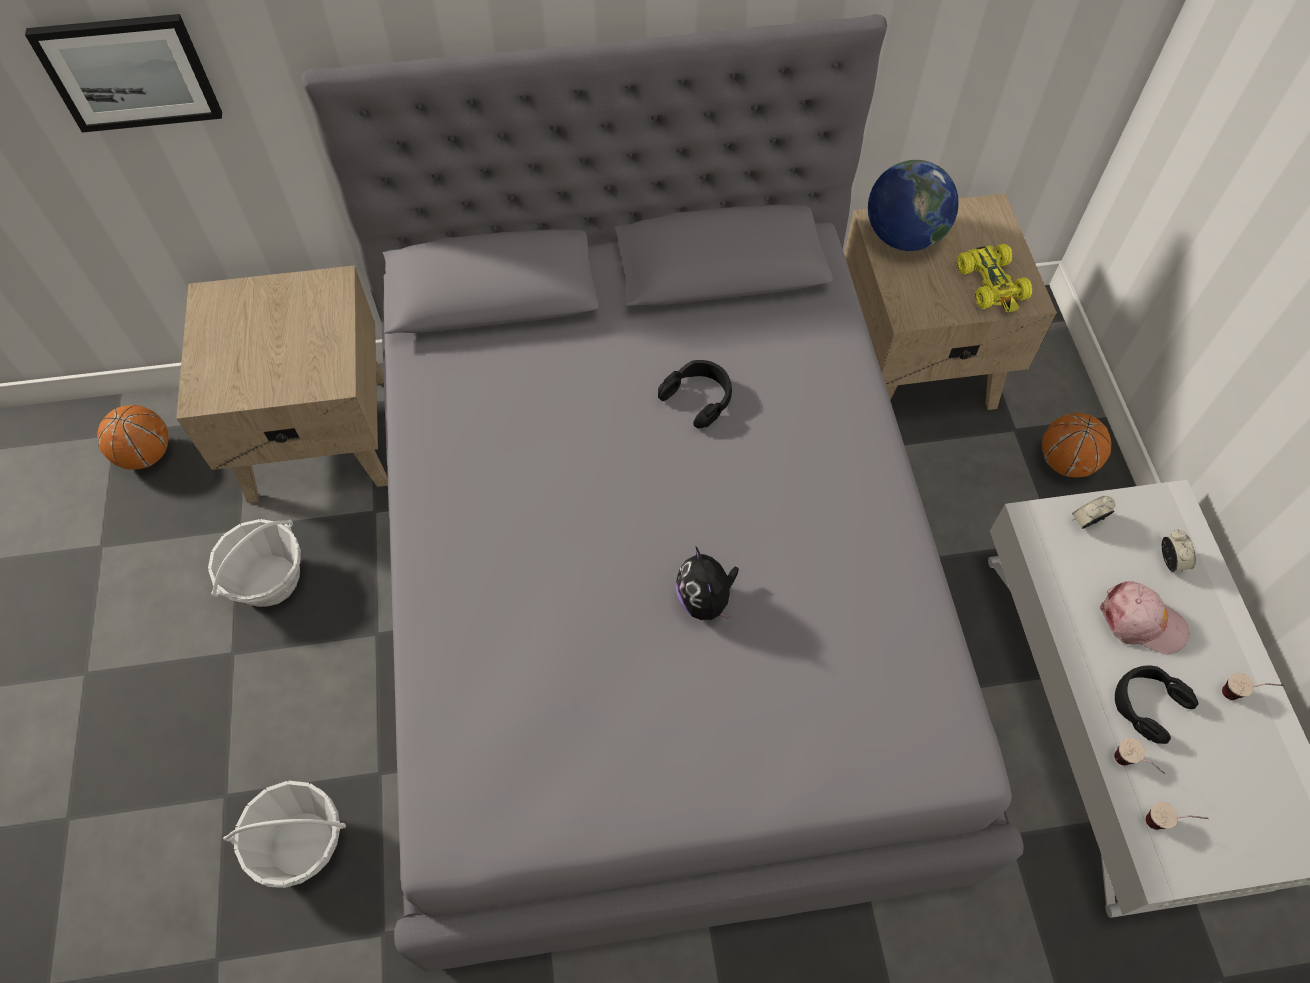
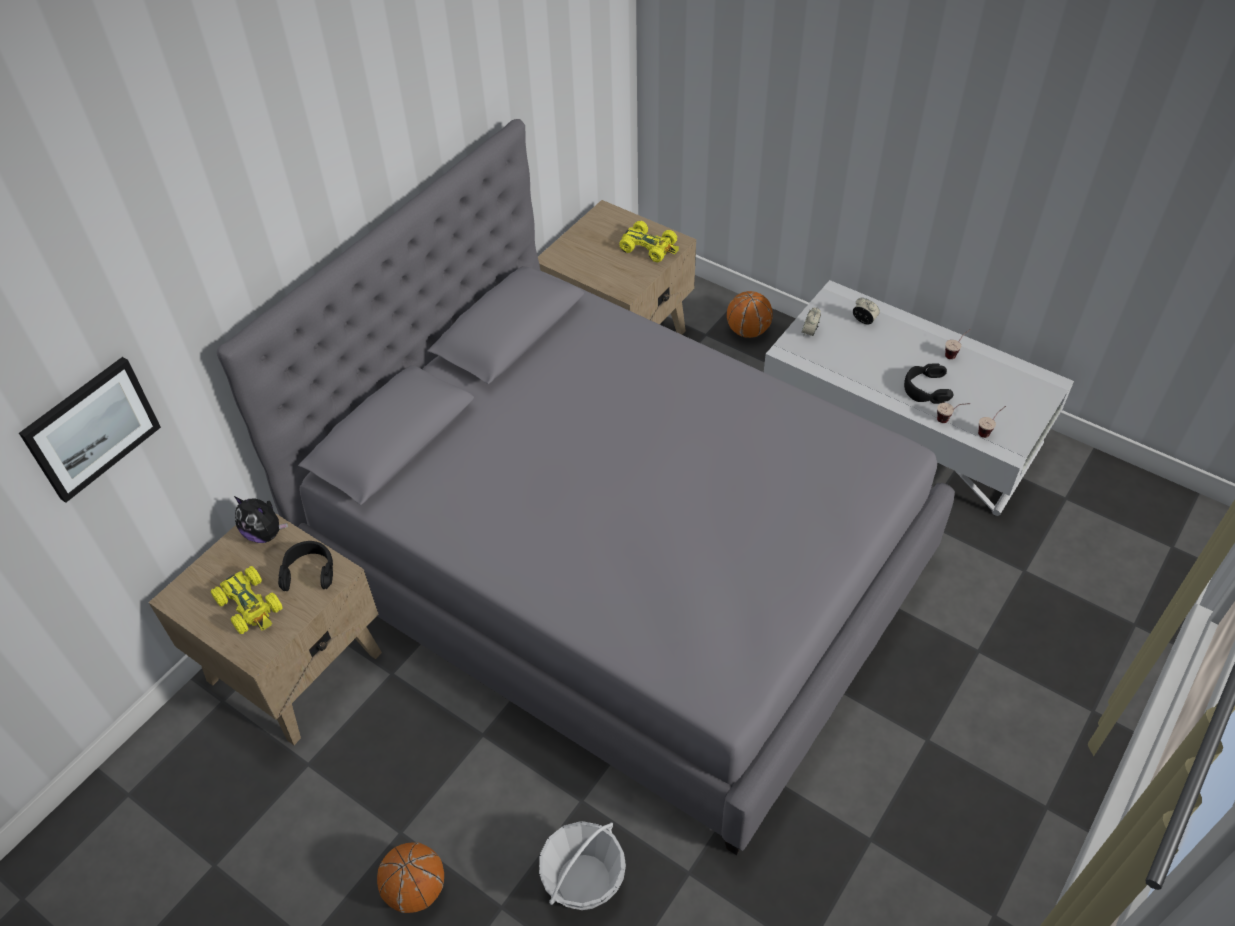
camera: 45 degrees left, 10 degrees down
basketball [97,405,169,470] -> basketball moved to [377,842,444,913]
basket [208,519,301,607] -> none
black headphones [658,360,732,429] -> black headphones moved to [278,541,333,591]
plush toy [676,546,739,620] -> plush toy moved to [234,496,288,543]
globe [868,160,959,251] -> none
pink cap [1100,581,1189,654] -> none
none -> yellow toy car [210,566,282,634]

